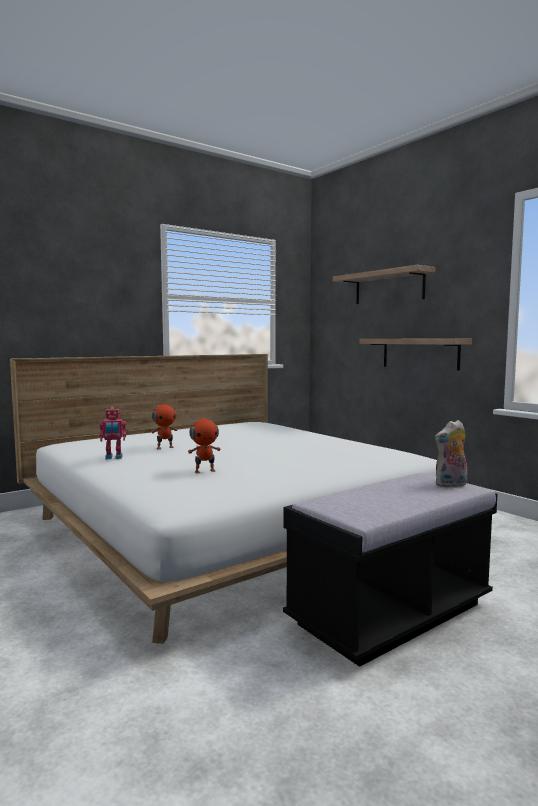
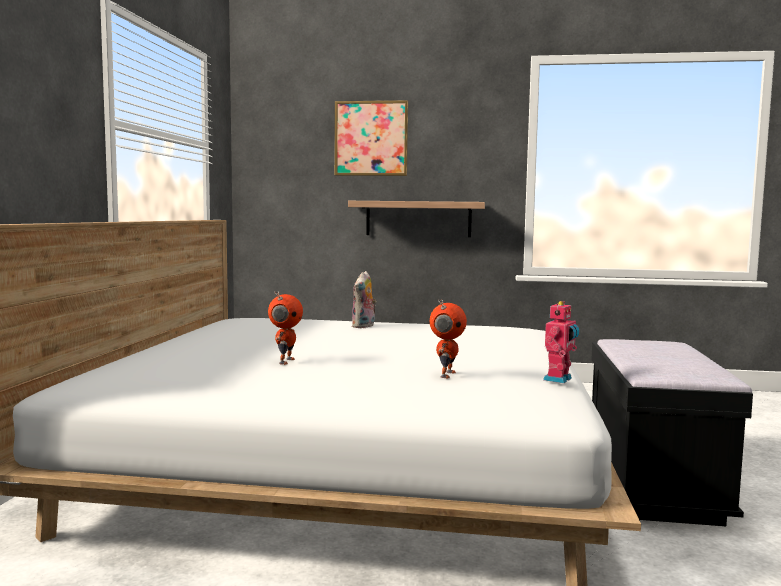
camera: 45 degrees left, 0 degrees up
toy robot [99,407,126,459] -> toy robot moved to [543,301,579,383]
shelf [333,265,435,304] -> picture [335,100,408,176]
plush toy [435,420,467,487] -> plush toy moved to [351,271,377,328]

